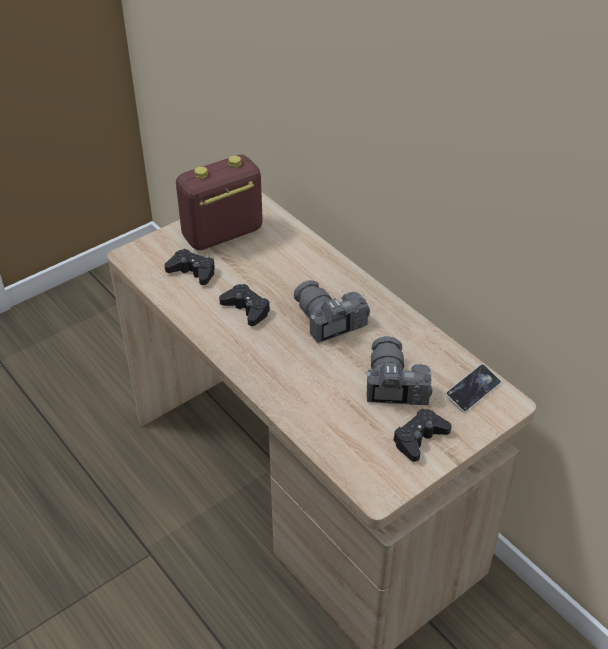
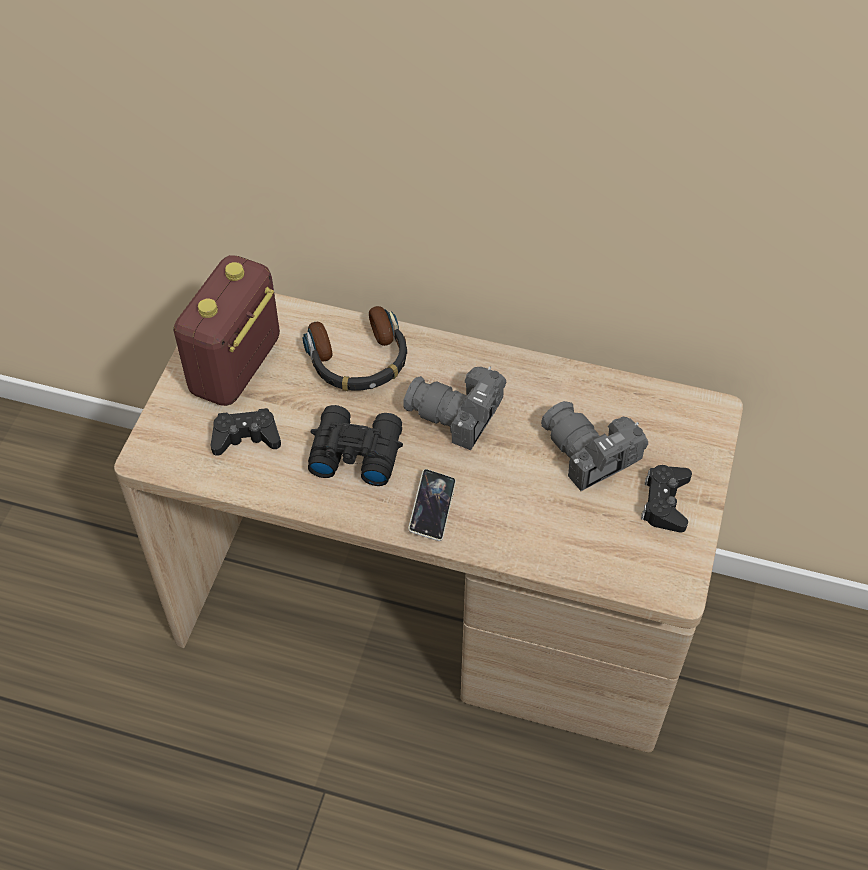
camera: 35 degrees left, 10 degrees up
black game controller [219,284,270,326] -> black binoculars [308,405,403,486]
phone [445,364,501,413] -> phone moved to [408,469,456,541]
none -> headphones [302,306,407,391]

